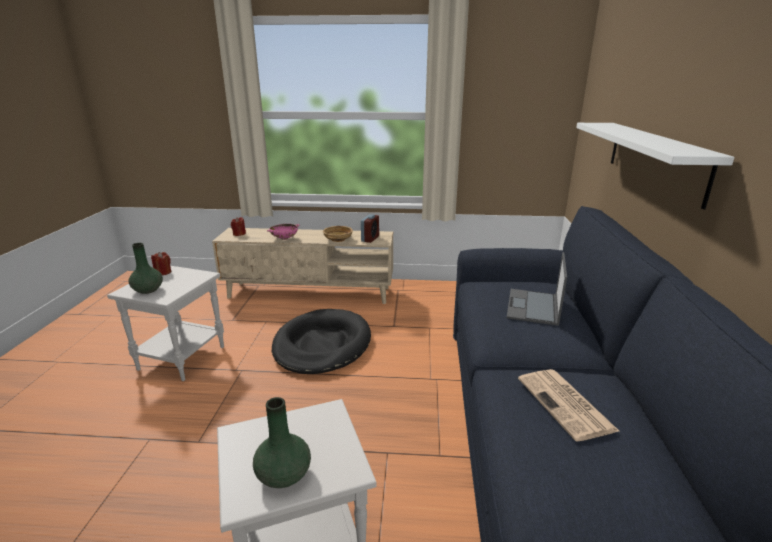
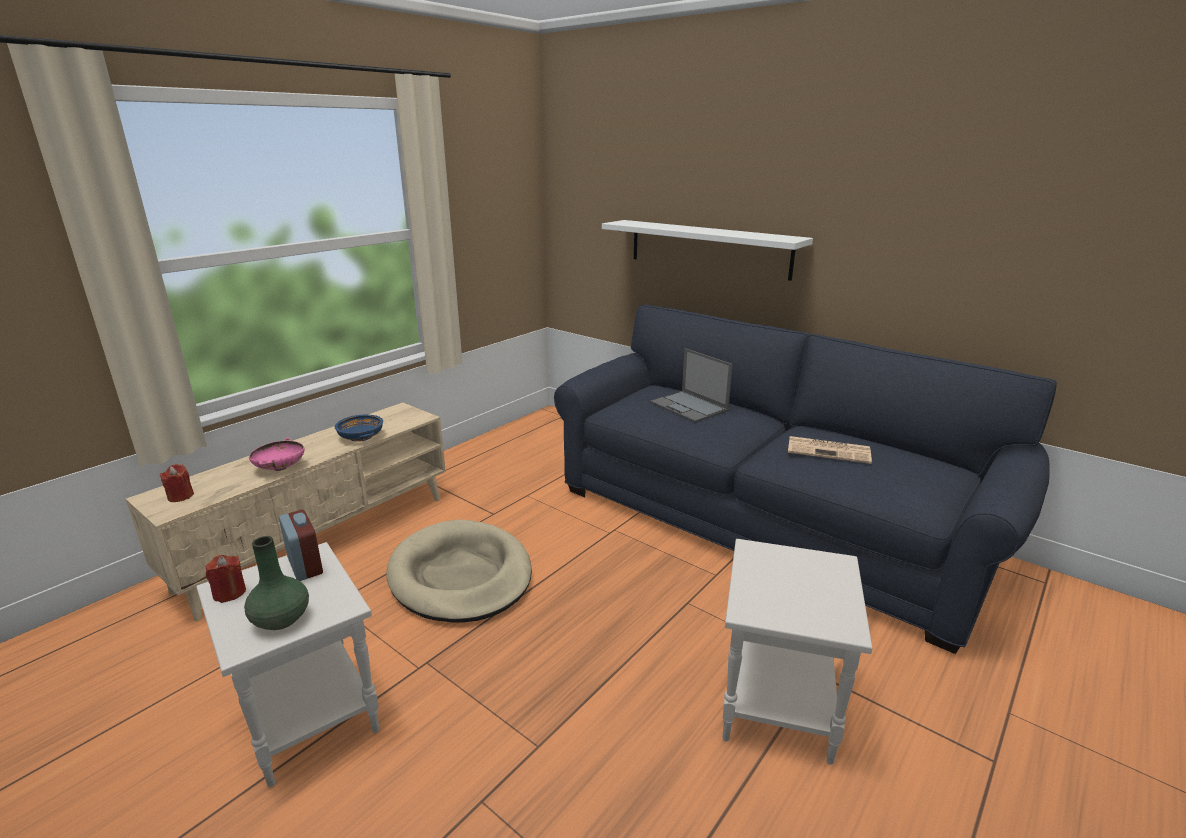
camera: 55 degrees left, 0 degrees up
green vase [253,397,311,488] -> none
black dog bed [272,309,371,374] -> beige dog bed [386,519,532,623]
beige bowl [323,226,353,242] -> blue bowl [335,414,383,442]
alarm clock [361,214,379,243] -> alarm clock moved to [279,510,323,581]

